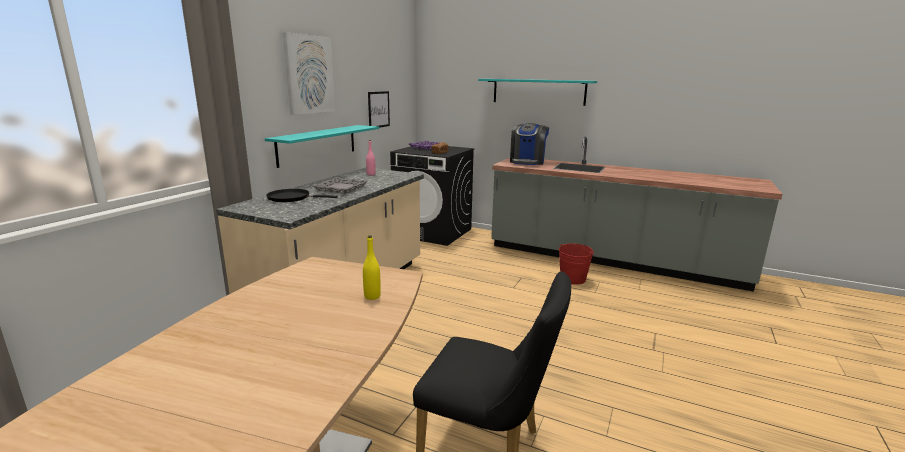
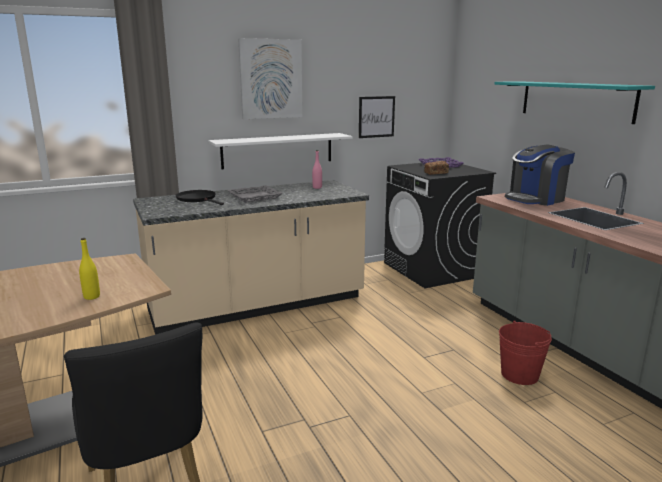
camera: 40 degrees right, 0 degrees up
turquoise shelf [265,125,379,168] -> white shelf [208,133,353,169]

